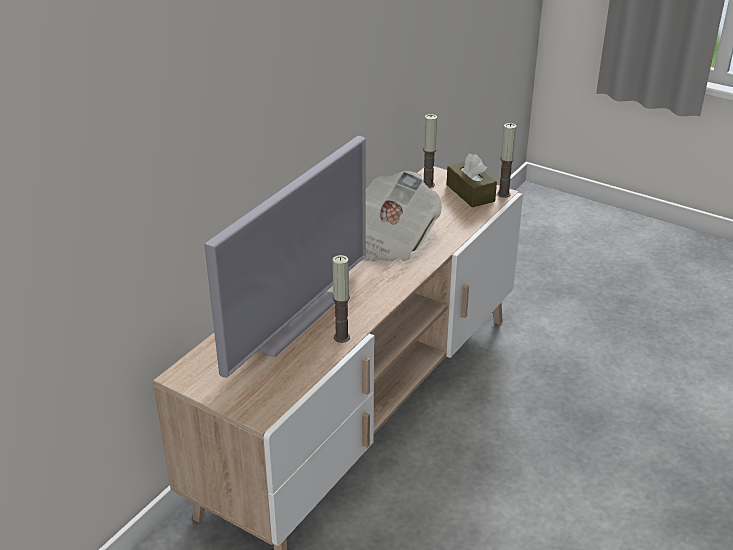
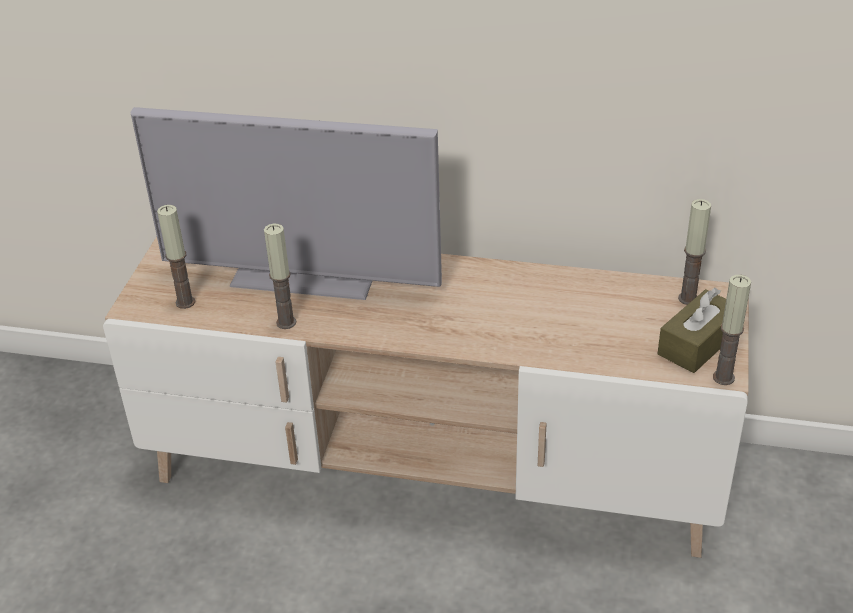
camera: 70 degrees right, 5 degrees up
newspaper [361,171,442,261] -> none
none -> candle [157,205,195,309]

